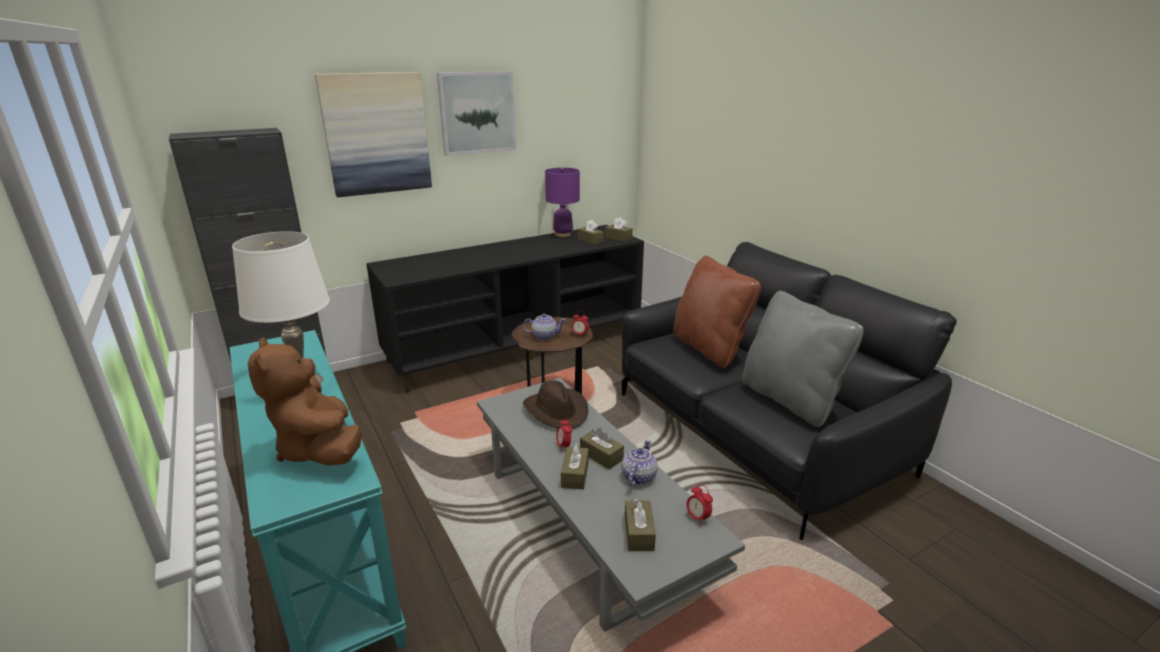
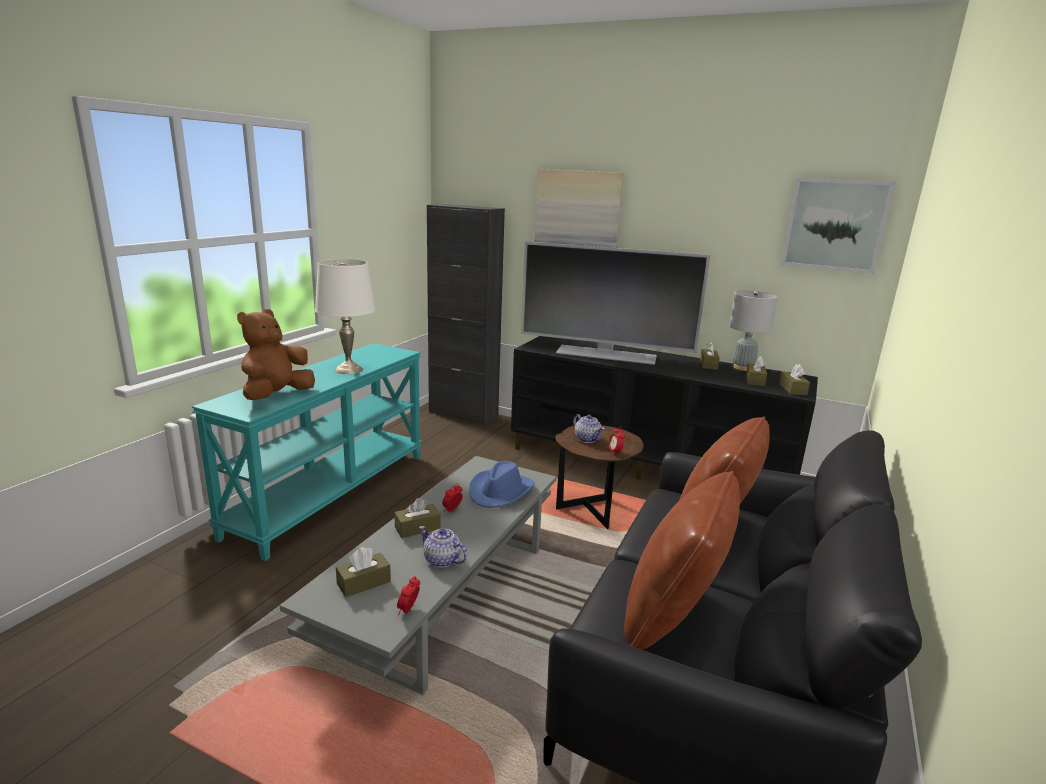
camera: 55 degrees right, 5 degrees down
picture [437,71,516,156] -> picture moved to [781,178,896,274]
brown hat [523,380,588,429] -> blue hat [469,461,535,508]
purple table lamp [545,168,580,237] -> grey table lamp [729,291,777,371]
brown tissue box [580,428,624,470] -> brown tissue box moved to [700,341,720,370]
teapot [622,440,658,486] -> teapot turned 135 degrees counterclockwise [419,526,467,568]
grey pillow [742,291,864,427] -> brown pillow [624,471,740,649]
none -> television [521,241,710,365]

